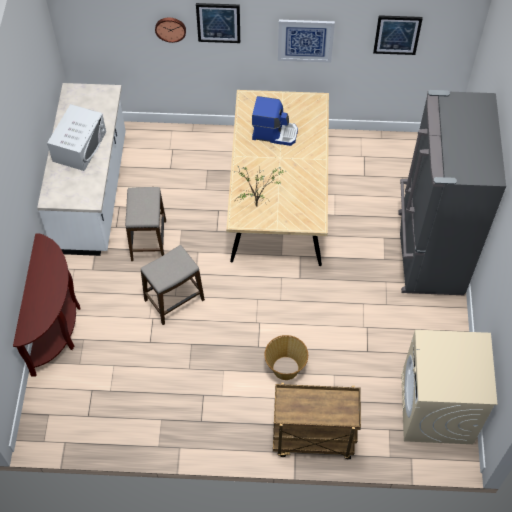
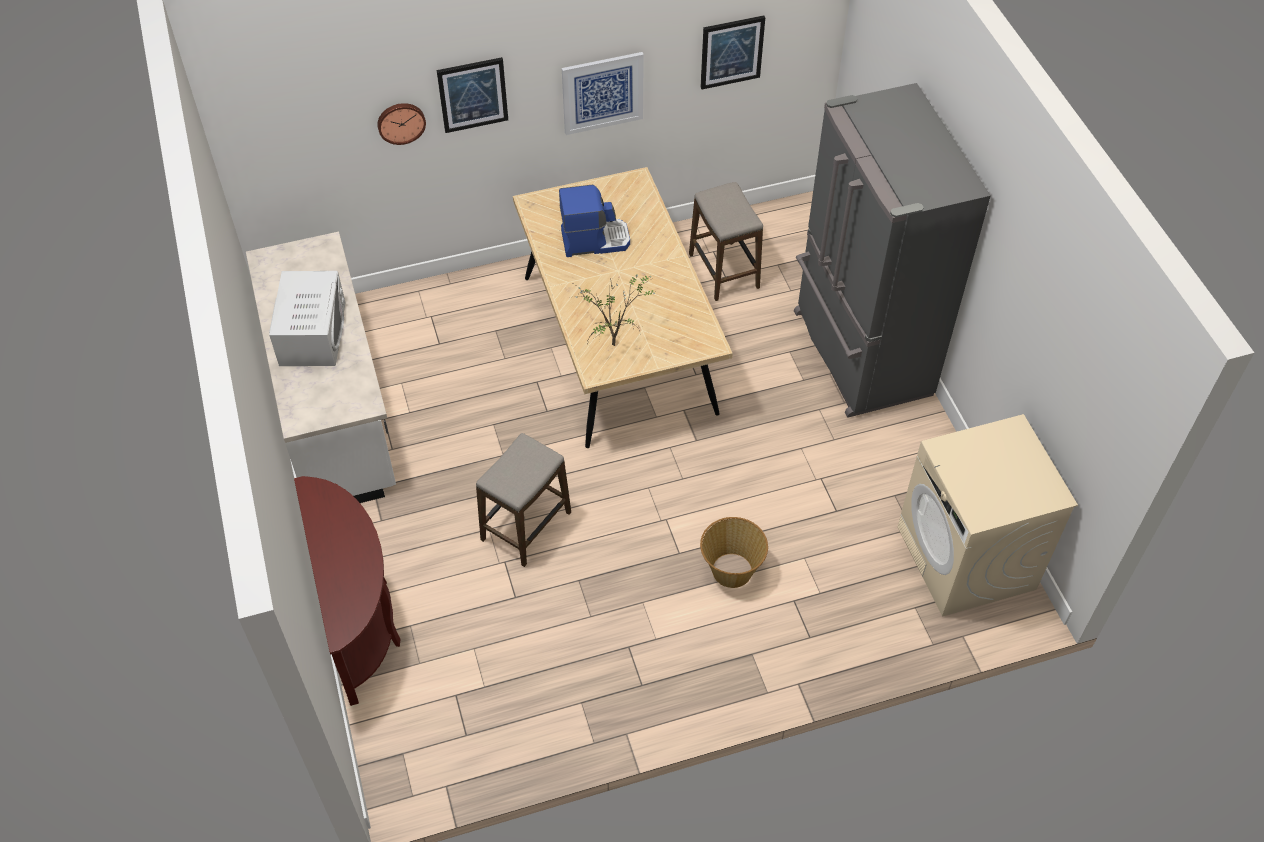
camera: 20 degrees left, 5 degrees down
stool [125,187,166,261] -> stool moved to [689,182,763,301]
brown cart [273,383,361,459] -> none

